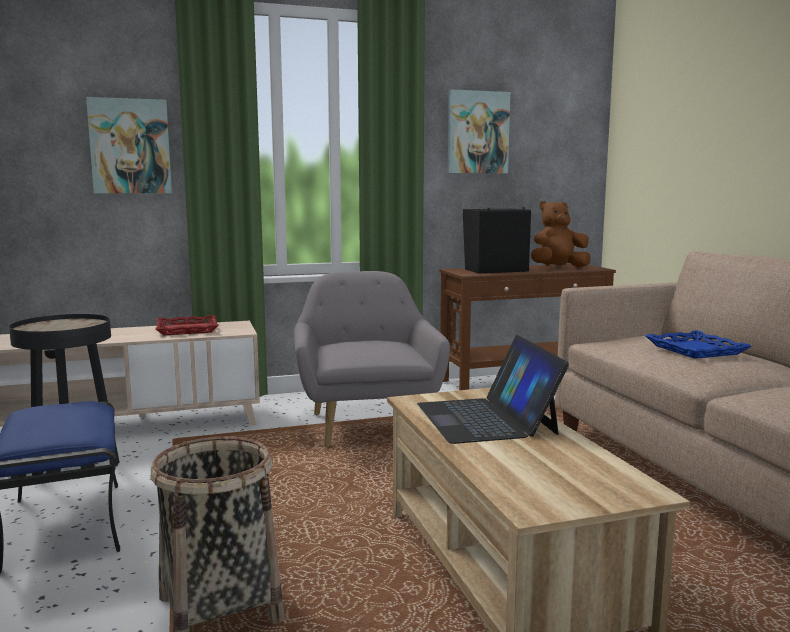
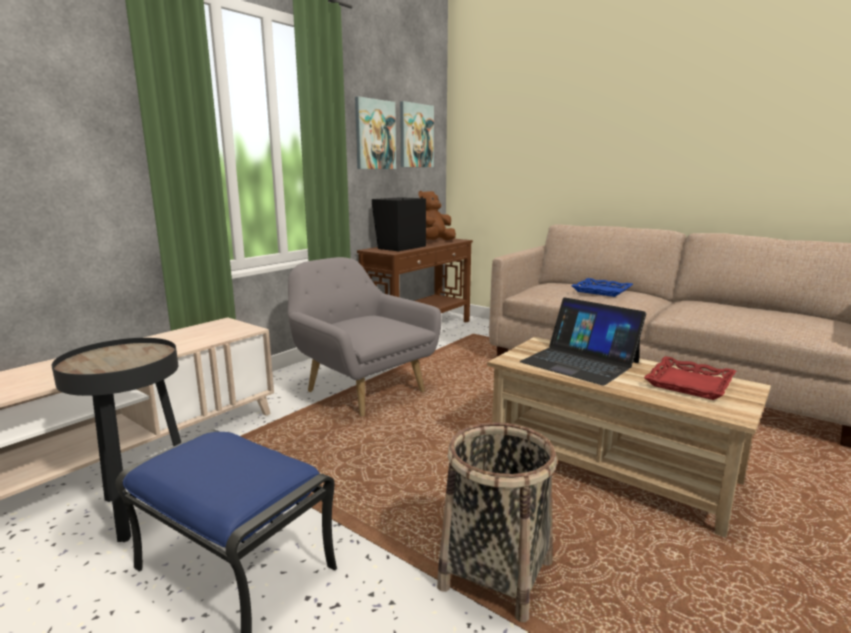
camera: 35 degrees left, 5 degrees up
picture [86,97,172,193] -> picture moved to [400,101,434,167]
red tray [155,315,219,335] -> red tray moved to [644,356,736,400]

